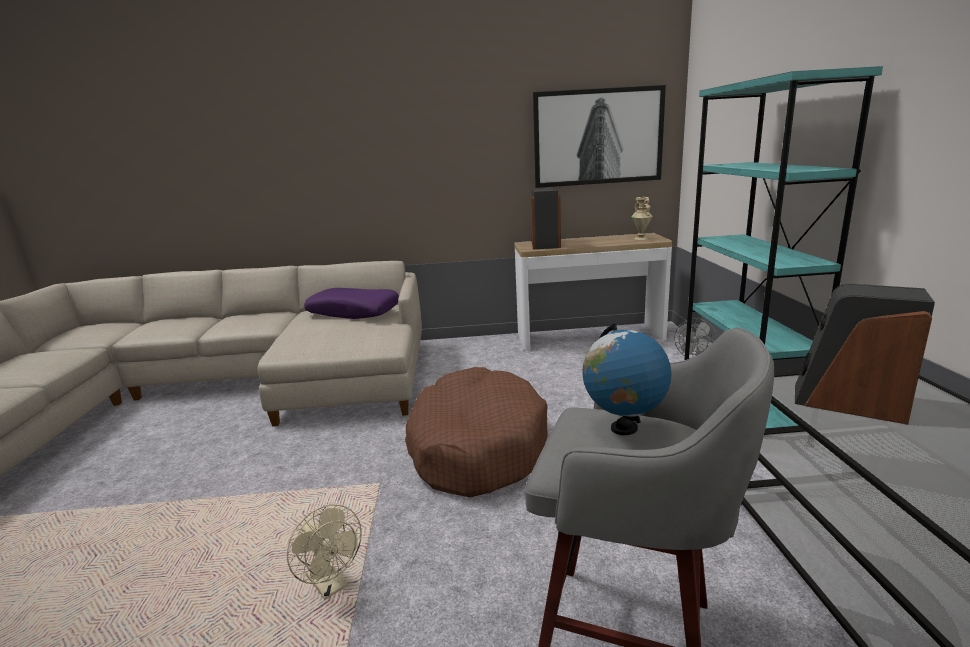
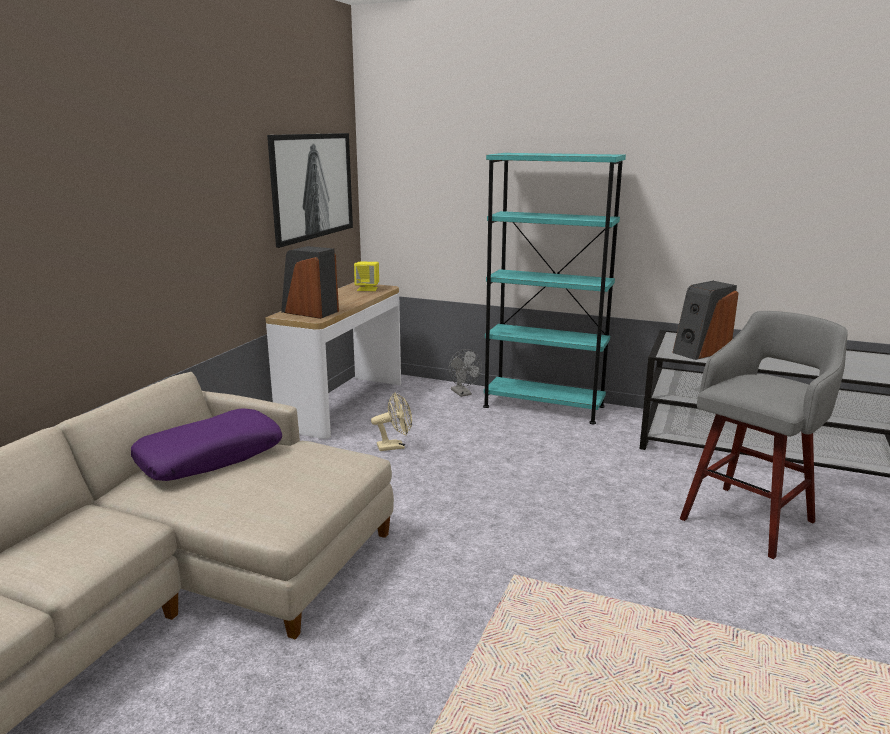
camera: 65 degrees left, 0 degrees up
beige fan [287,504,362,600] -> beige fan moved to [371,392,412,451]
brown dog bed [405,367,548,497] -> none
globe [582,323,672,435] -> none
beige vase [631,197,653,240] -> yellow speaker [354,262,379,291]

